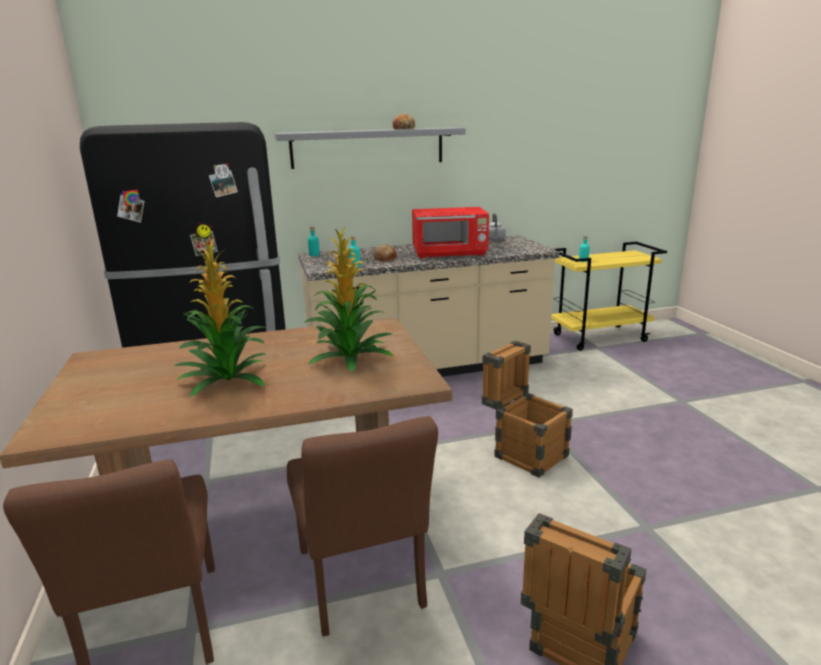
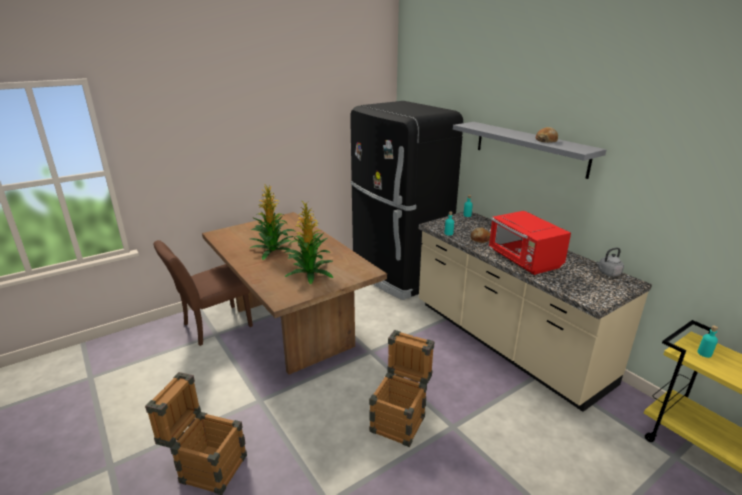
camera: 70 degrees right, 5 degrees up
brown chair [287,416,438,636] -> none

